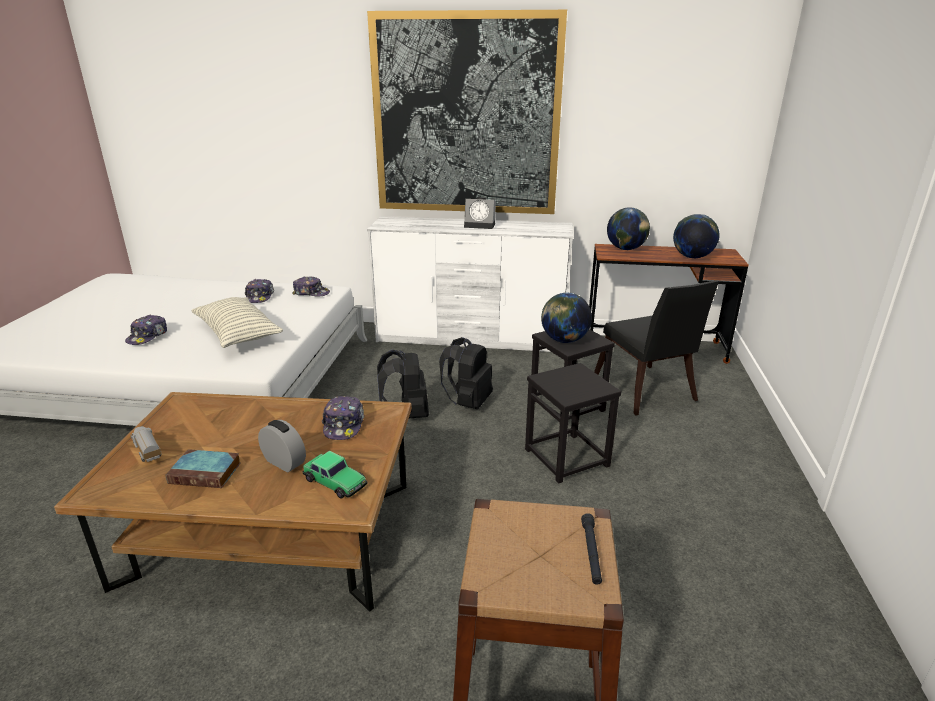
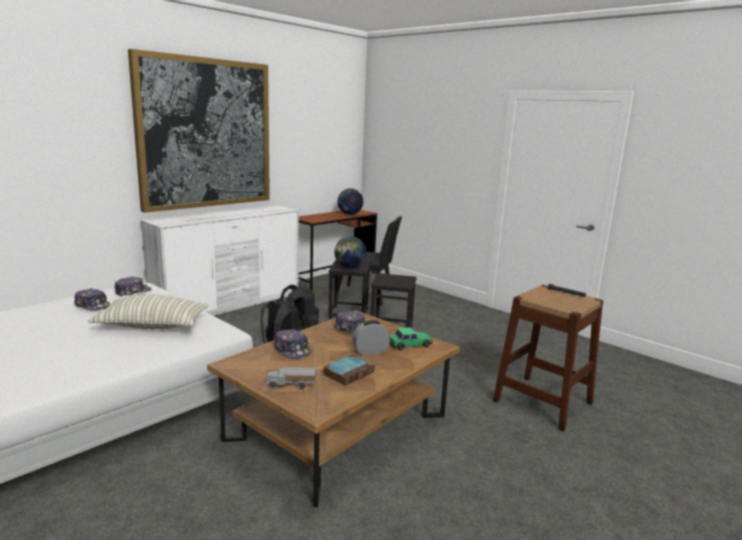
camera: 55 degrees left, 10 degrees down
cap [125,314,167,345] -> cap moved to [274,329,311,359]
alarm clock [464,197,496,229] -> none
globe [607,207,650,250] -> none

